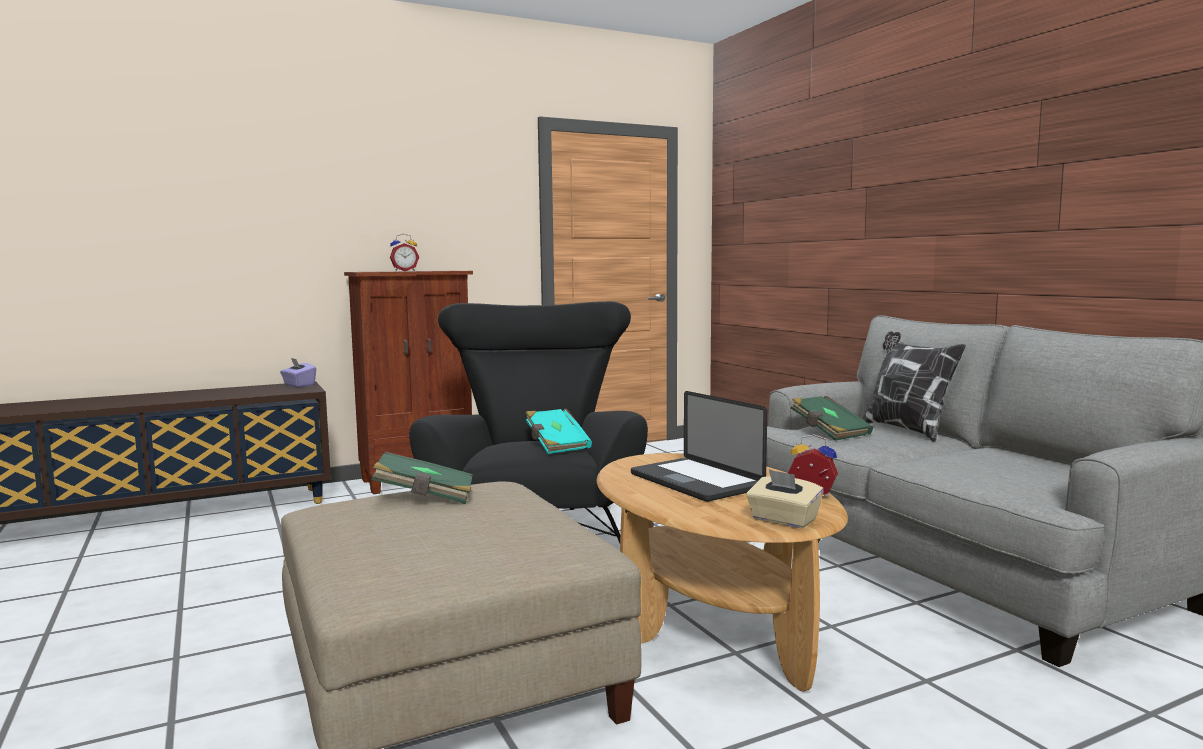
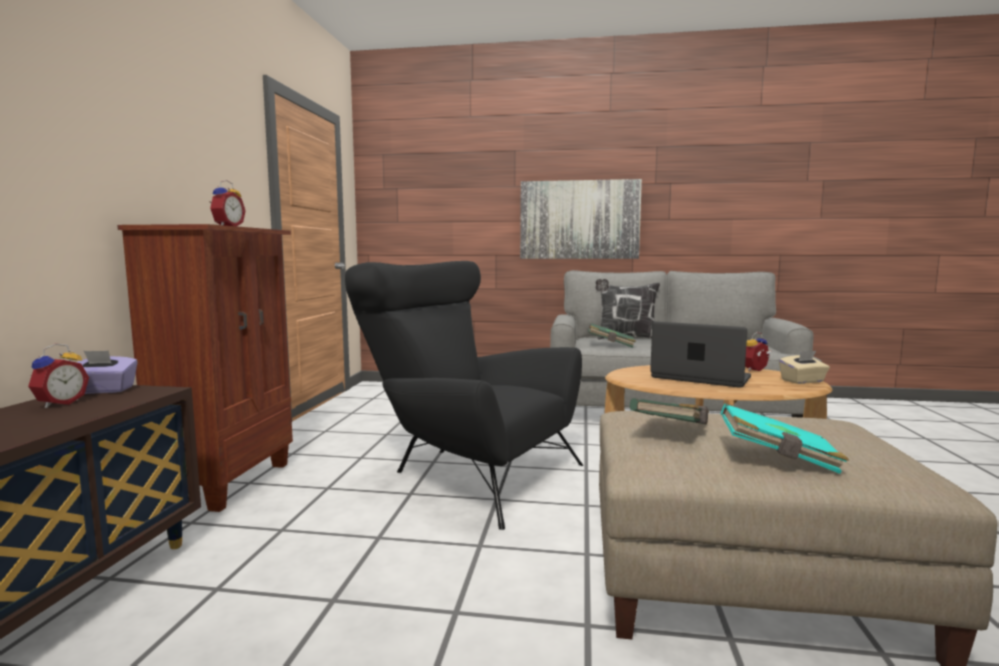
camera: 55 degrees left, 0 degrees up
turquoise book [526,409,592,454] -> turquoise book moved to [721,403,849,474]
laptop [631,391,767,502] -> laptop turned 150 degrees counterclockwise [650,321,751,388]
none -> alarm clock [28,343,89,408]
none -> picture [520,179,642,259]

